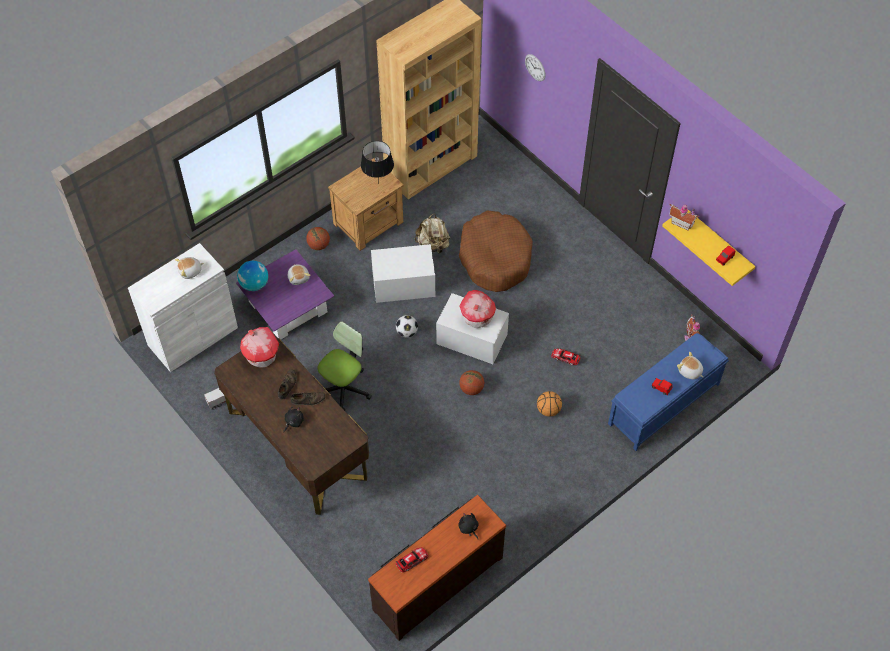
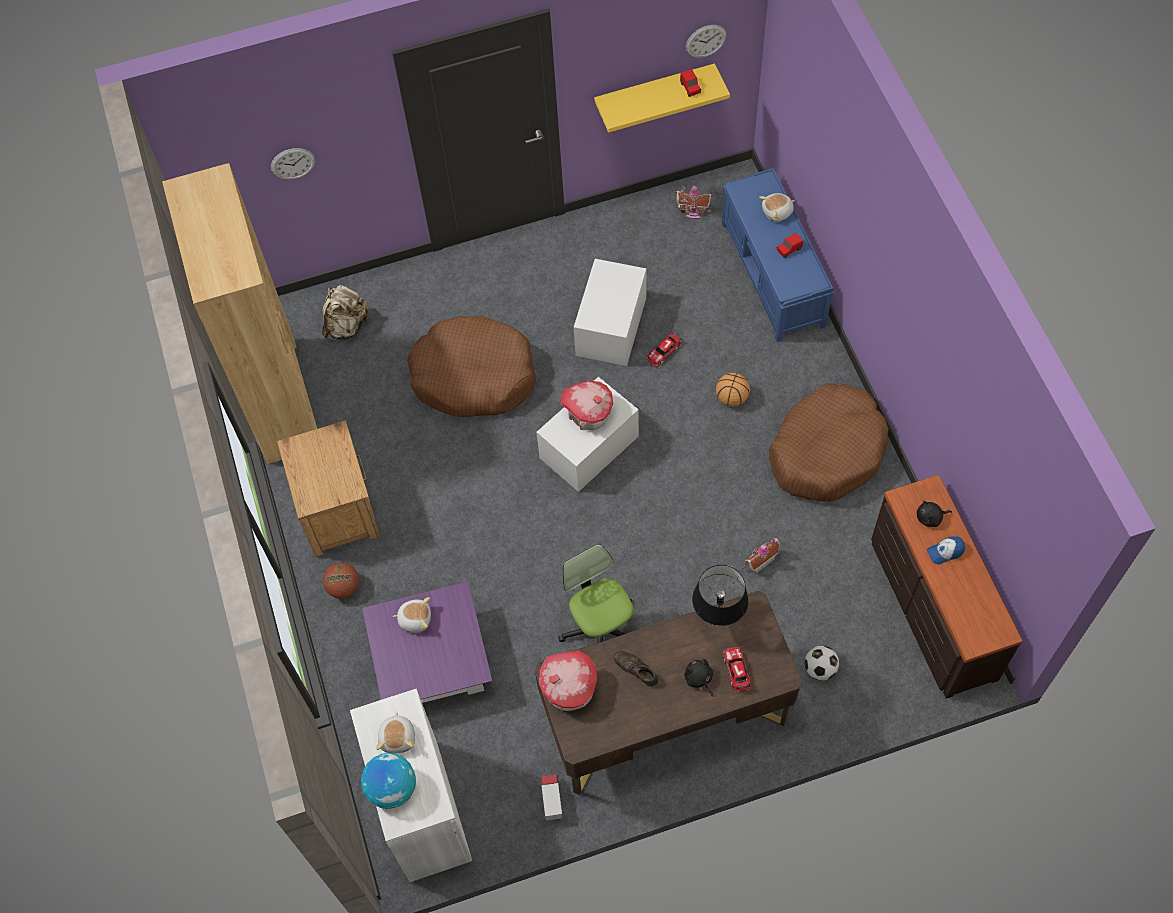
camera: 65 degrees left, 5 degrees up
globe [237,261,269,291] -> globe moved to [361,753,416,809]
brown shoe [291,392,326,405] -> none
black table lamp [361,141,394,184] -> black table lamp moved to [692,565,749,626]
white storage box [371,244,435,303] -> white storage box moved to [574,259,646,366]
football [396,315,418,338] -> football moved to [804,646,839,681]
toy car [396,547,429,572] -> toy car moved to [723,647,751,692]
beige backpack [415,213,451,253] -> beige backpack moved to [322,285,369,342]
basketball [459,370,484,395] -> none
toy house [669,204,699,230] -> toy house moved to [742,537,780,574]
none -> wall clock [686,25,727,58]
none -> brown dog bed [769,383,888,502]
none -> cap [927,536,965,564]

